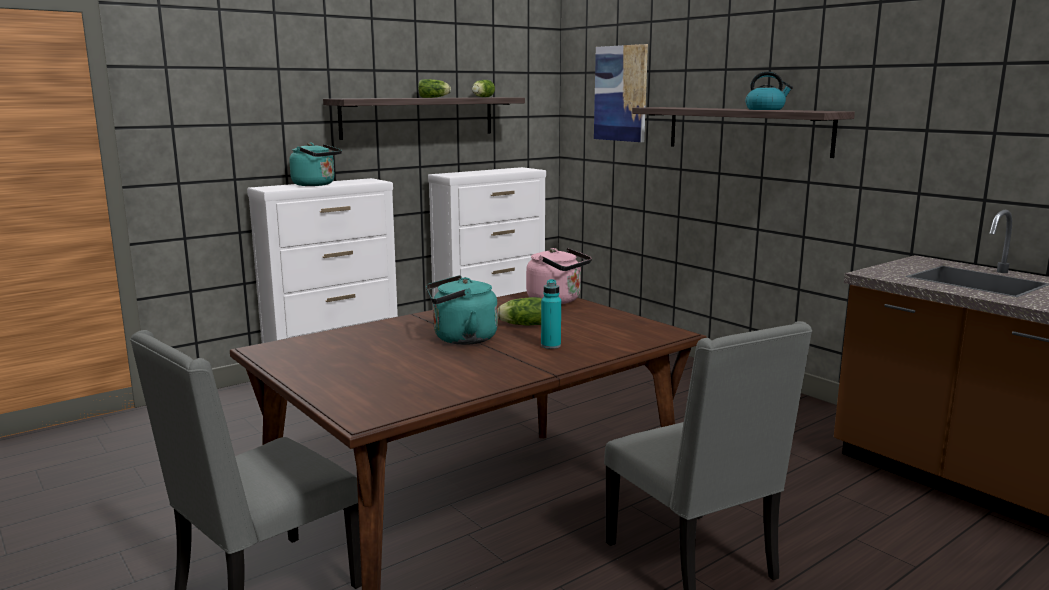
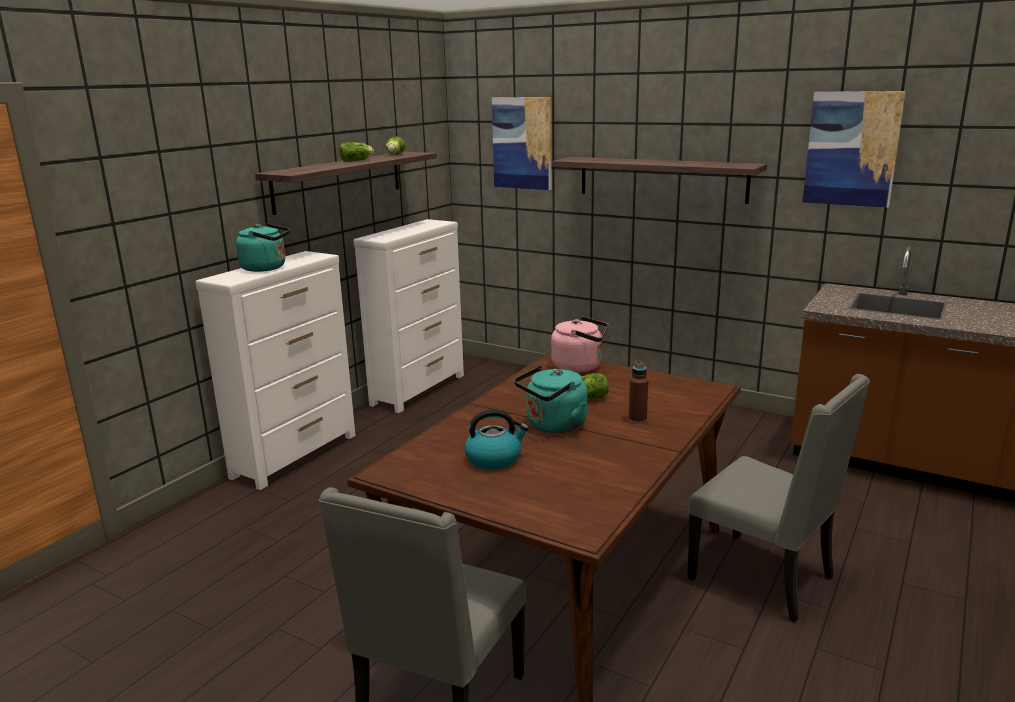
camera: 20 degrees left, 5 degrees up
turquoise bottle [541,279,561,349] -> brown bottle [629,361,648,424]
kettle [745,71,793,110] -> kettle moved to [465,409,529,470]
none -> picture [803,91,906,208]

